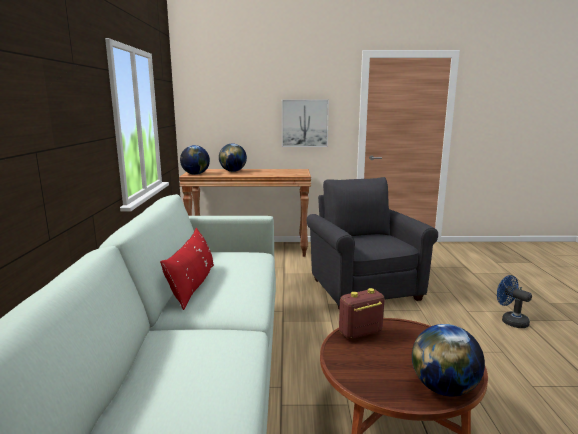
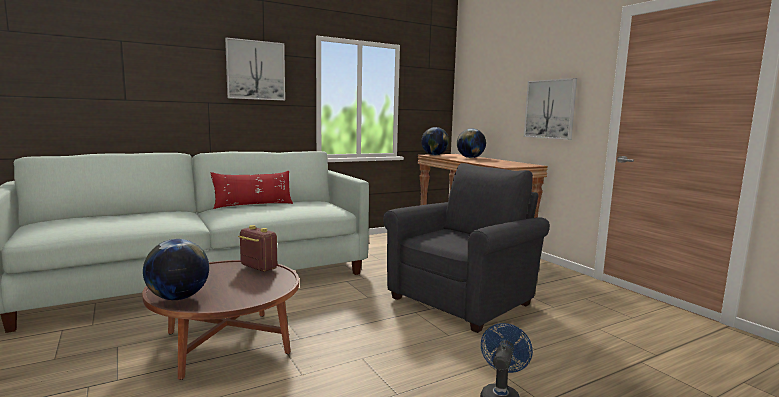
camera: 60 degrees right, 5 degrees down
none -> picture [225,37,285,100]

